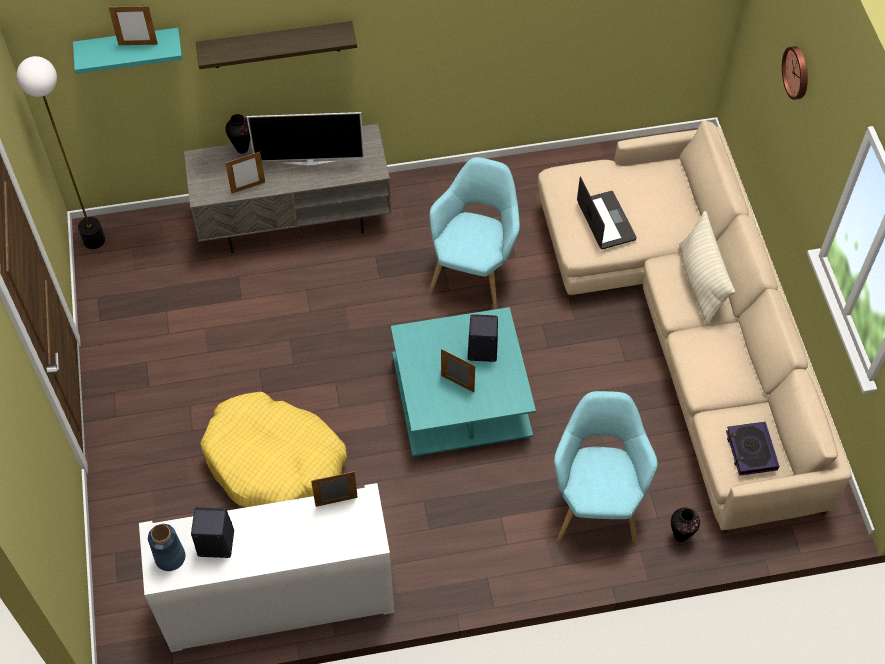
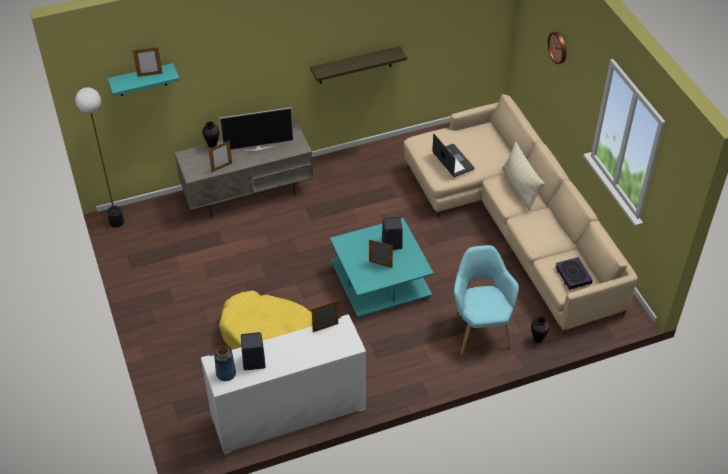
camera: 10 degrees left, 10 degrees down
shelf [196,21,357,69] -> shelf moved to [310,46,407,84]
turquoise armchair [428,157,520,310] -> none

